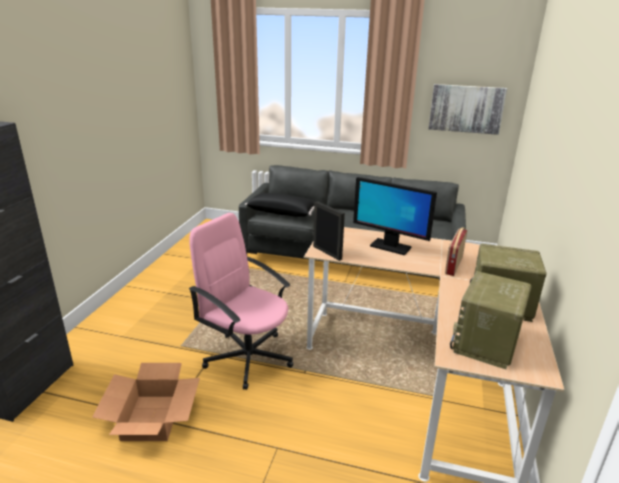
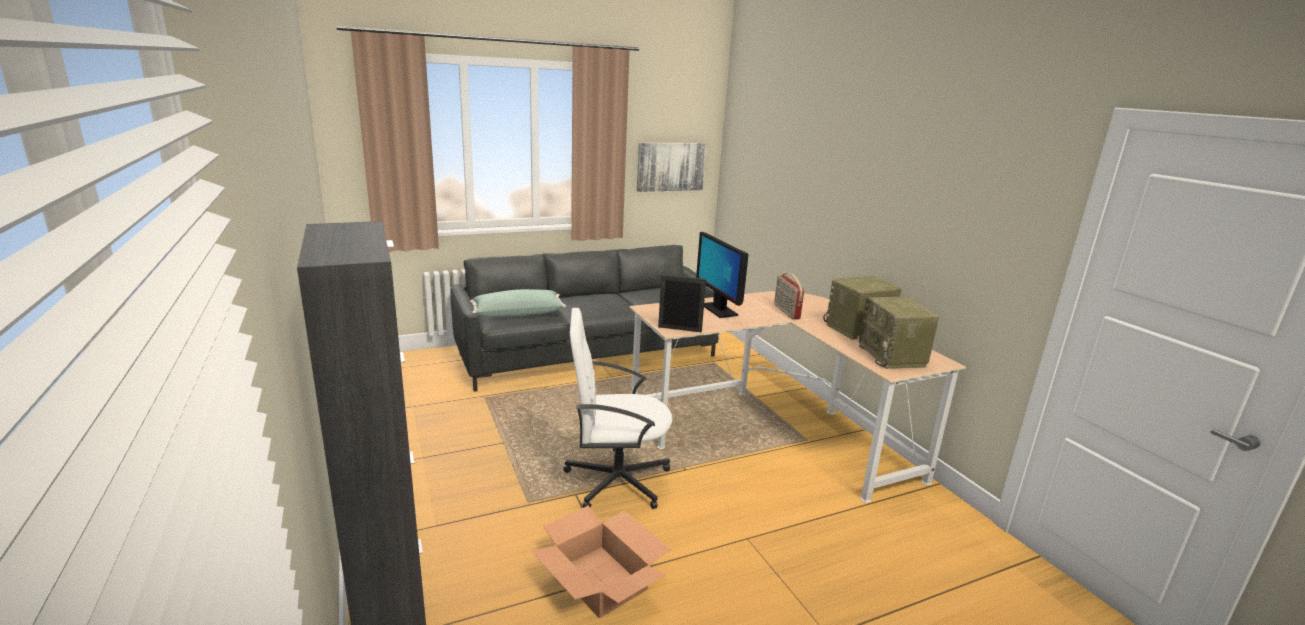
camera: 40 degrees left, 5 degrees down
pink office chair [189,213,293,390] -> white office chair [564,308,672,509]
black pillow [245,193,317,217] -> green pillow [470,289,566,317]
monitor [353,177,437,255] -> monitor turned 75 degrees clockwise [696,232,749,318]

